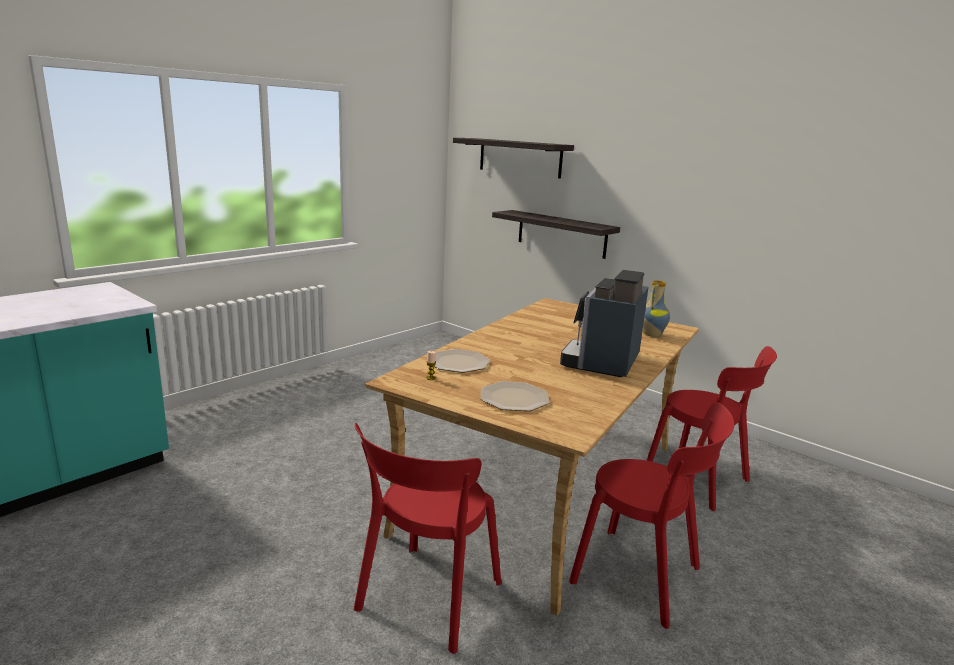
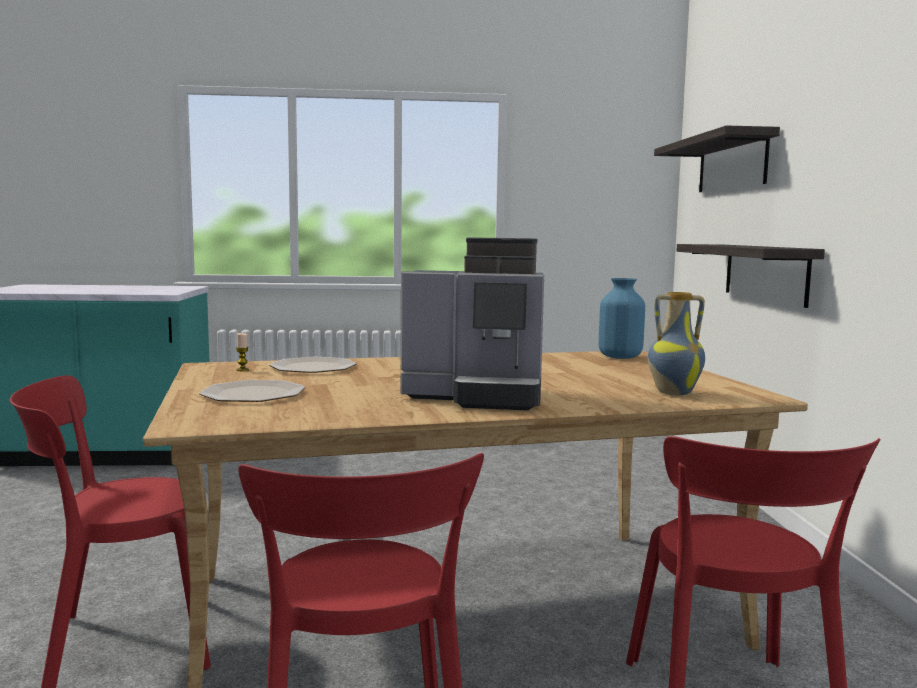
camera: 45 degrees right, 10 degrees down
coffee machine [560,270,649,377] -> coffee machine turned 150 degrees counterclockwise [401,237,544,411]
none -> blue vase [599,278,645,359]

